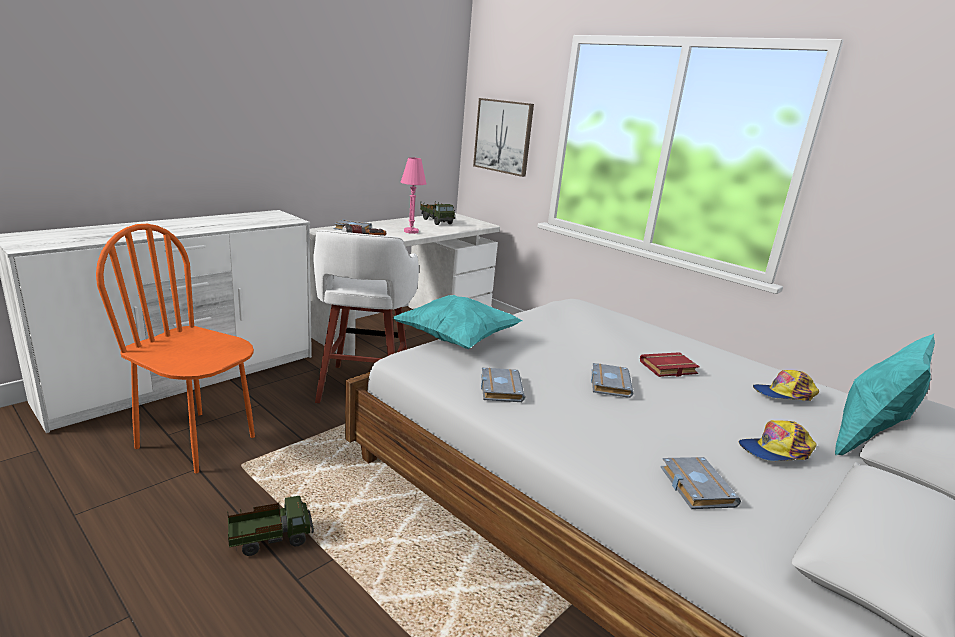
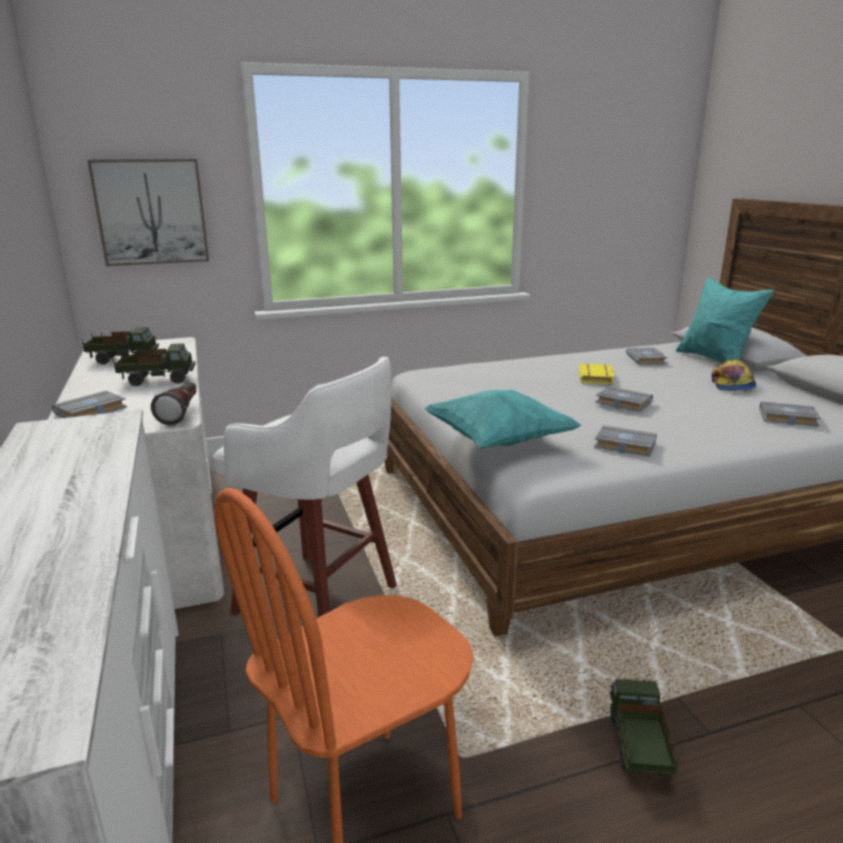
camera: 60 degrees left, 0 degrees up
pink table lamp [401,157,426,234] -> toy truck [113,343,195,386]
red book [640,352,700,377] -> yellow book [579,364,614,384]
cap [753,370,819,401] -> grey book [626,347,667,365]

